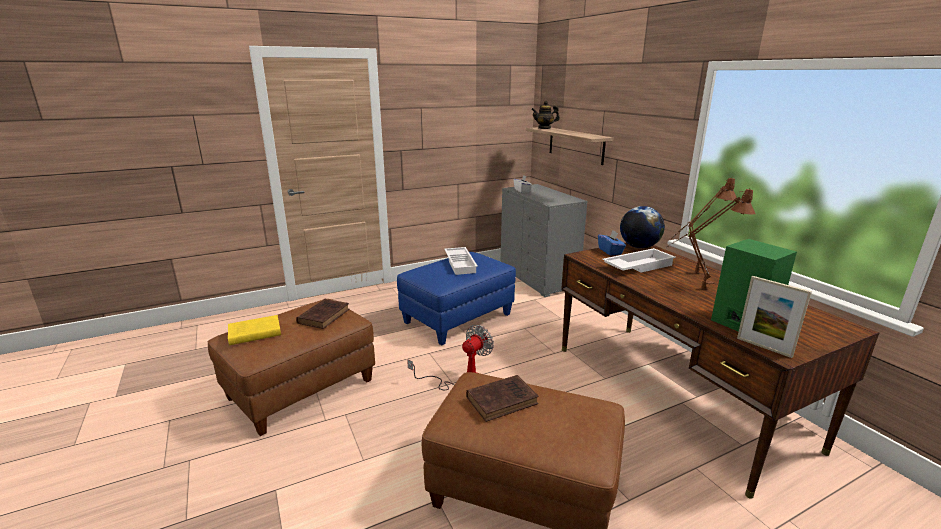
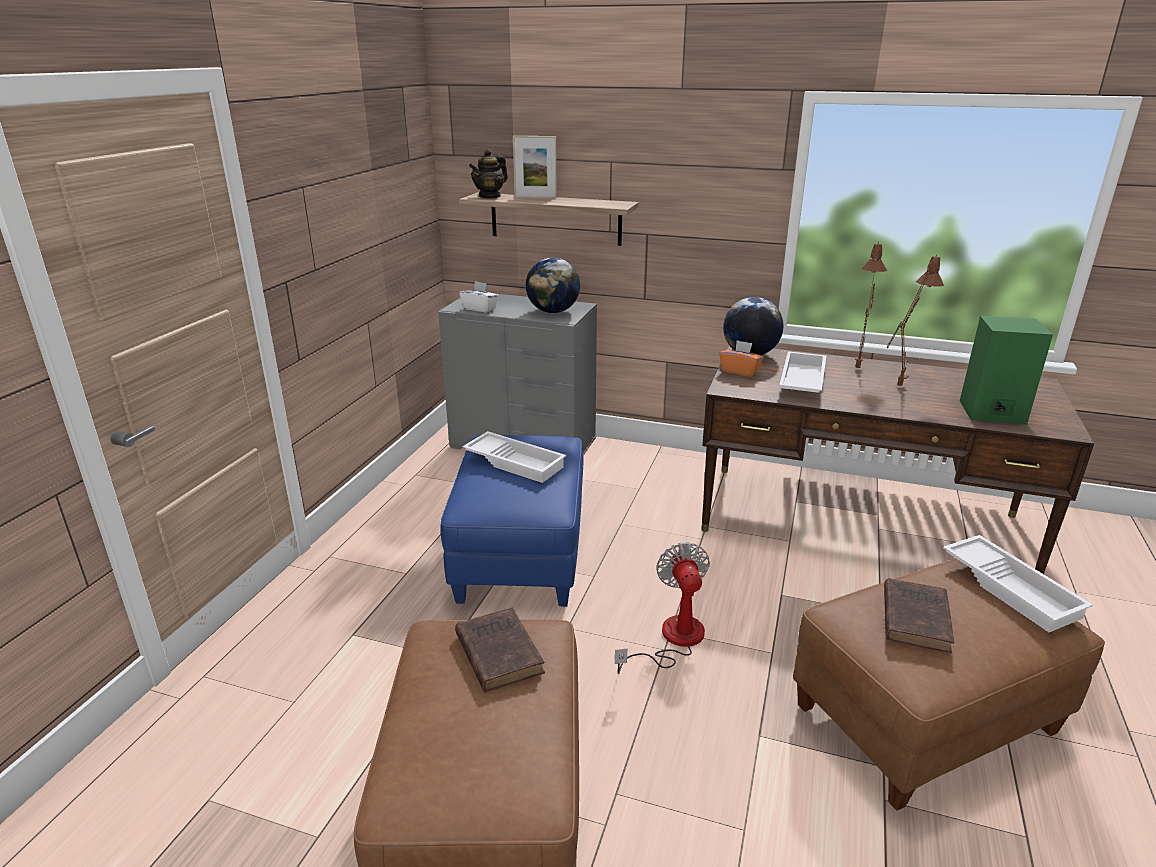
camera: 45 degrees left, 5 degrees up
yellow book [228,315,281,345] -> none
blue tissue box [598,231,626,256] -> orange tissue box [719,340,764,377]
picture frame [737,276,812,358] -> picture frame moved to [513,136,557,198]
none -> globe [526,257,580,313]
none -> white tray [943,535,1093,632]

